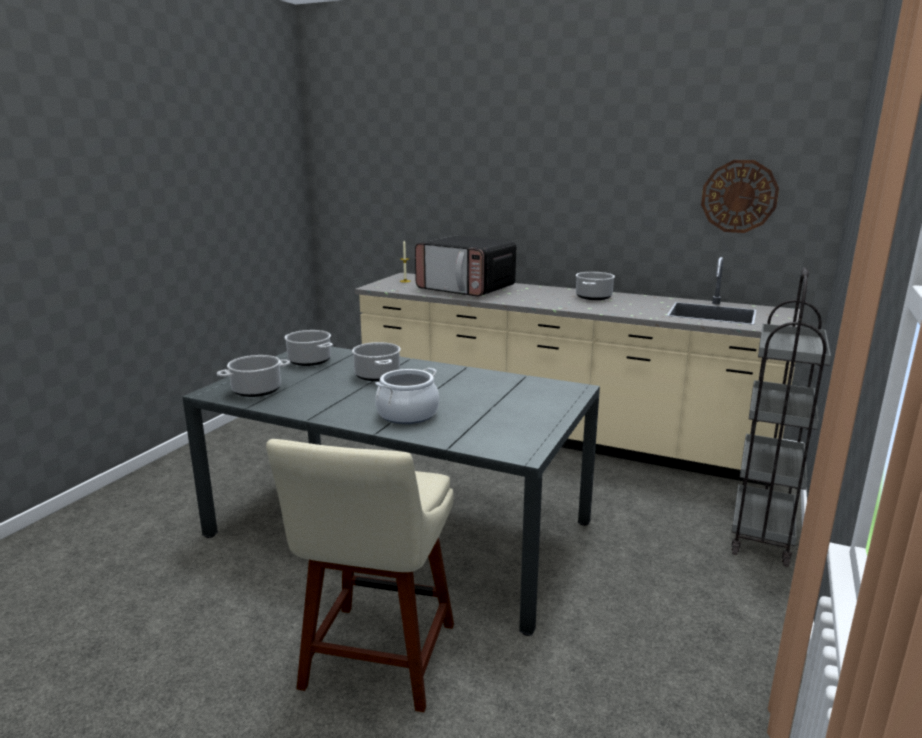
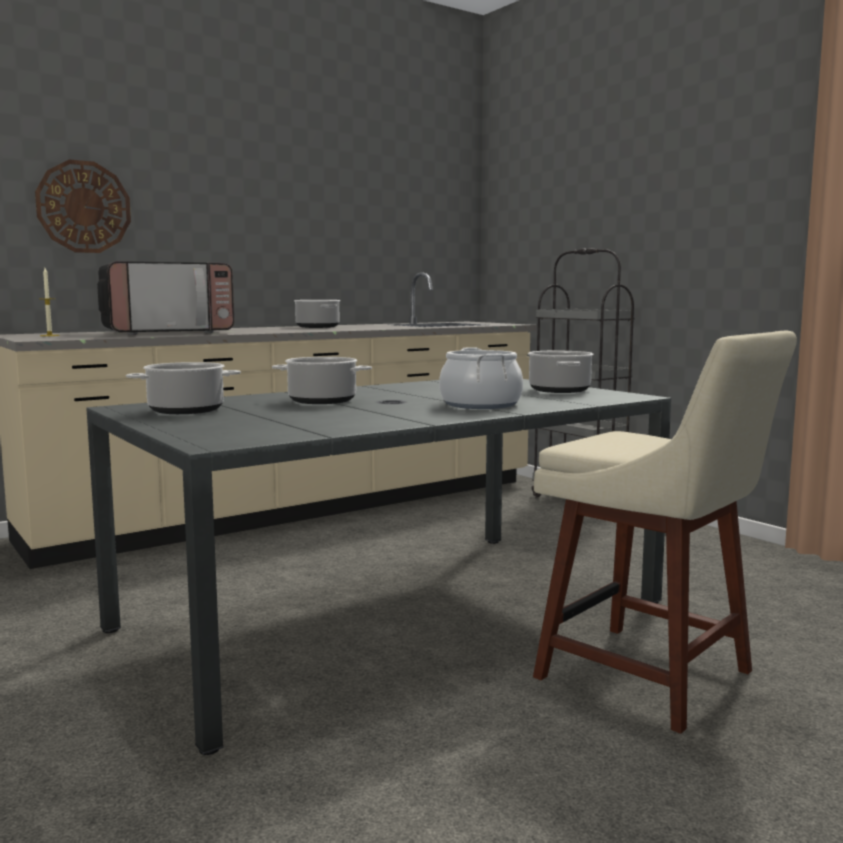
camera: 60 degrees left, 10 degrees down
cooking pot [217,355,290,397] -> cooking pot moved to [528,351,594,393]
wall clock [701,160,779,233] -> wall clock moved to [35,160,131,253]

